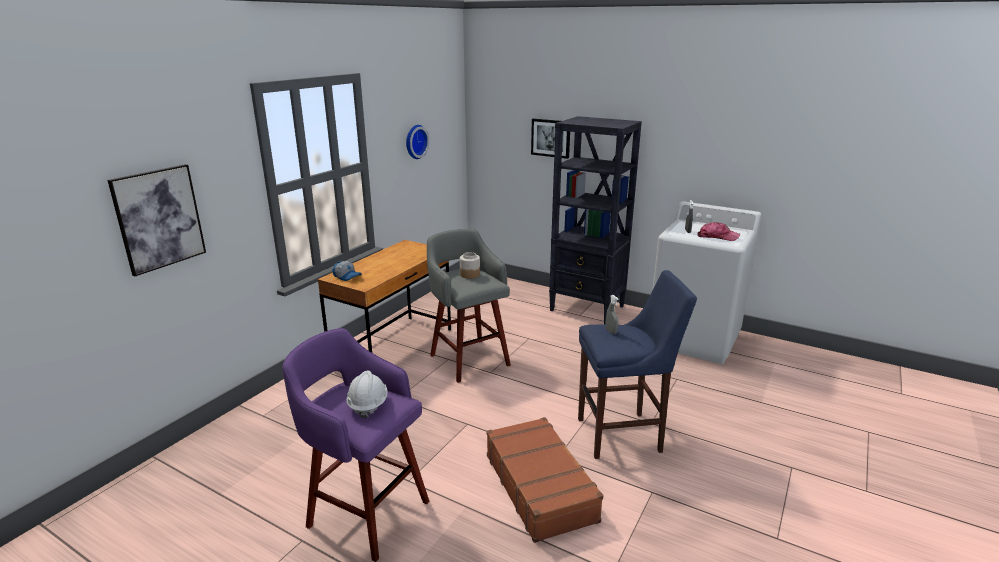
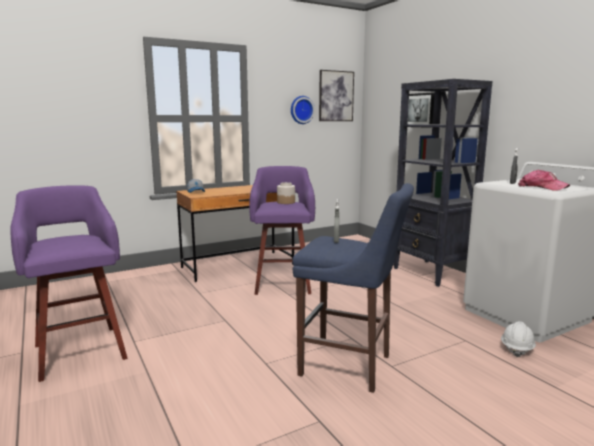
camera: 30 degrees right, 10 degrees down
picture [108,164,206,276] -> picture moved to [319,70,354,121]
white hard hat [346,370,387,419] -> white hard hat moved to [501,321,536,357]
grey stool [427,229,511,383] -> purple stool [249,166,315,295]
brown suitcase [486,417,603,543] -> none

